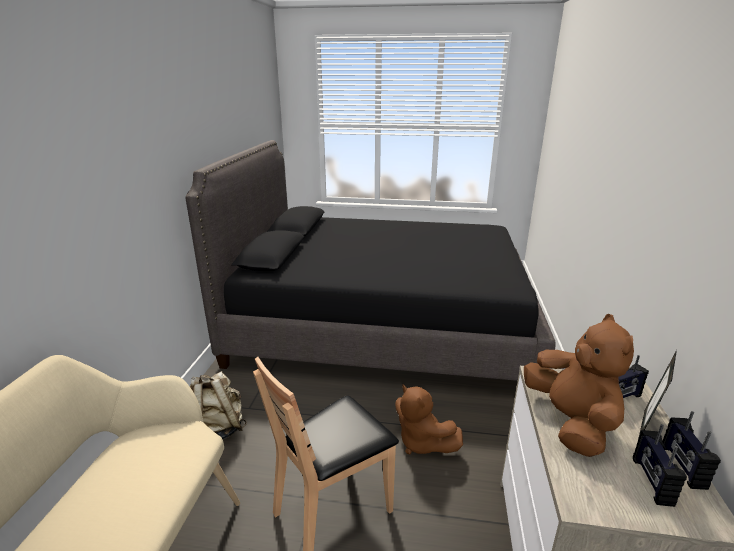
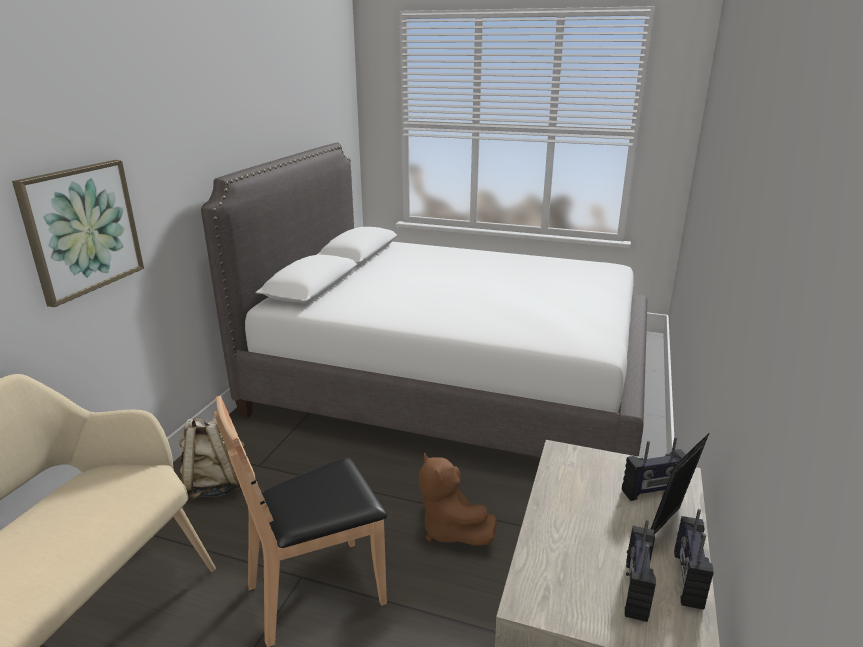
camera: 10 degrees right, 0 degrees up
black bed [186,140,556,381] -> white bed [201,143,647,458]
brown plush toy [524,314,634,457] -> none
none -> picture [12,160,144,307]

